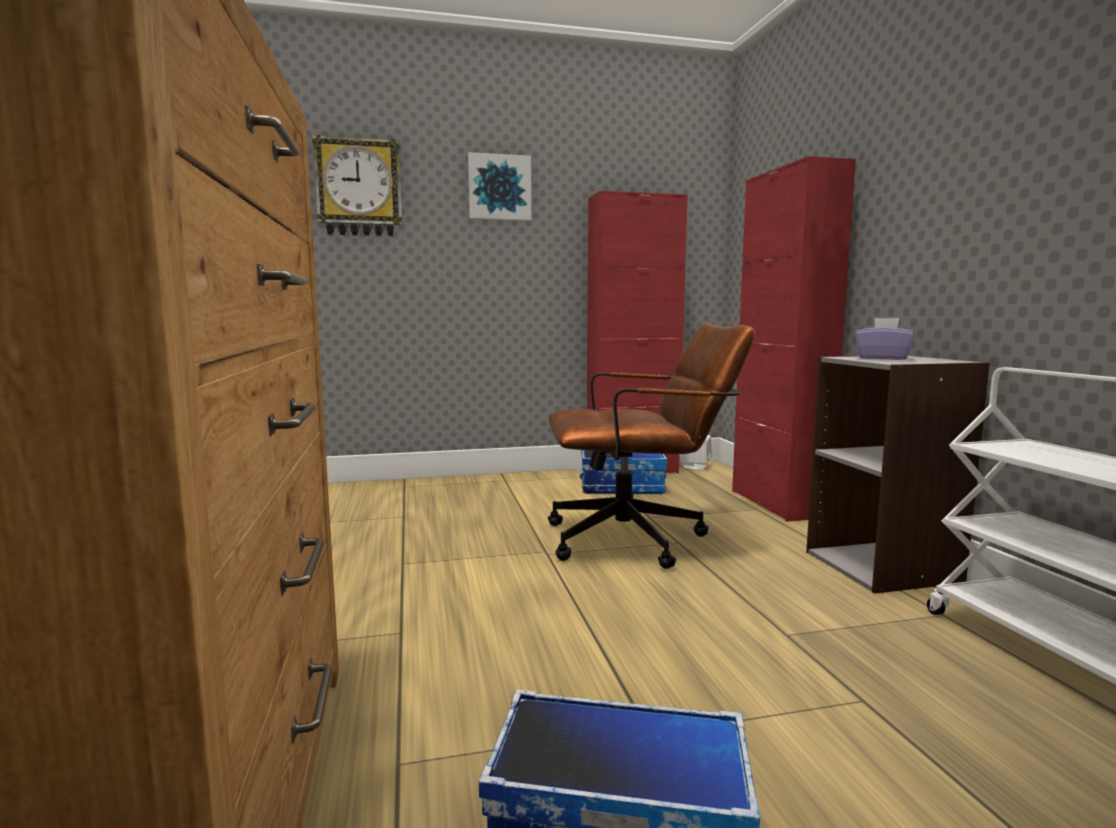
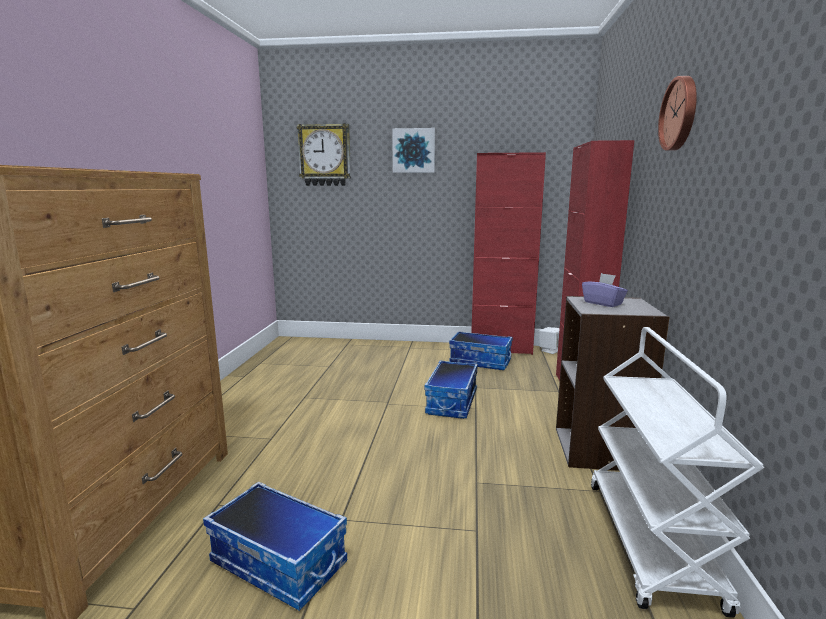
camera: 20 degrees right, 5 degrees up
brown office chair [548,323,755,569] -> storage box [424,360,478,419]
none -> wall clock [658,76,697,151]

